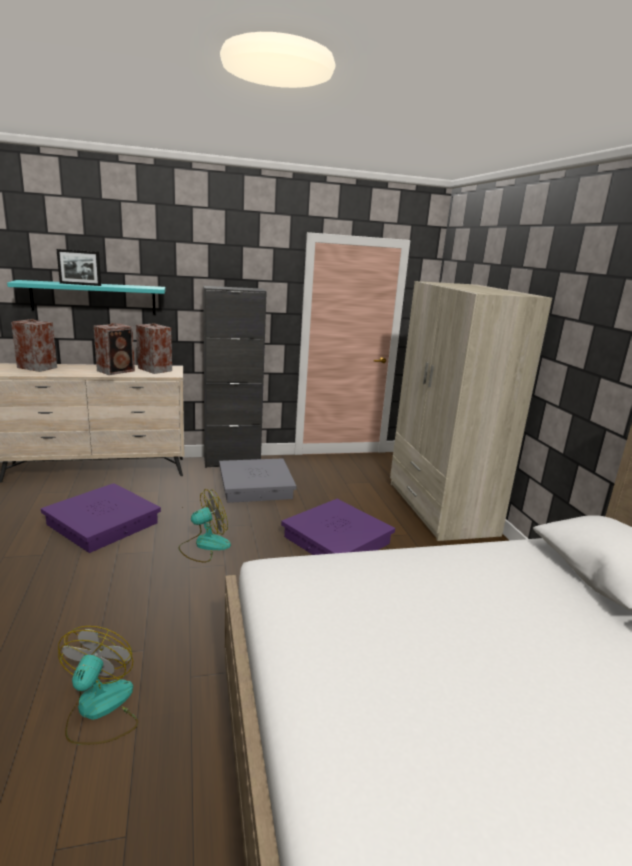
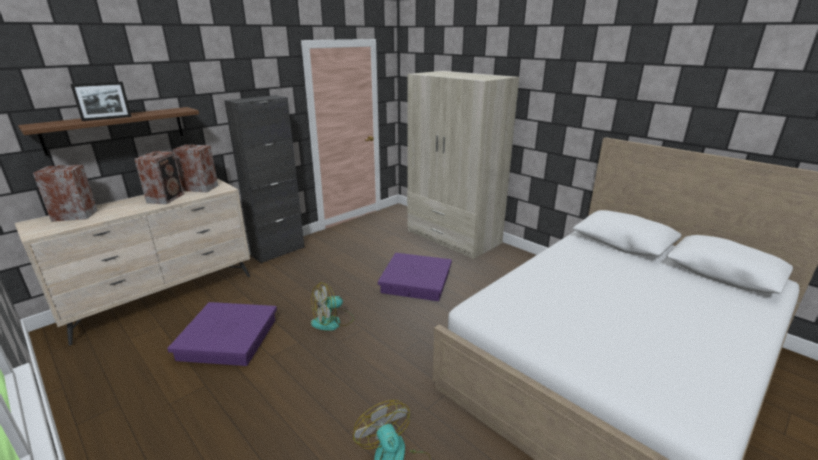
camera: 30 degrees left, 5 degrees up
turquoise shelf [7,280,166,315] -> brown shelf [18,107,199,156]
fan [178,489,231,562] -> fan turned 150 degrees counterclockwise [311,282,354,331]
grey storage box [219,459,296,503] -> none

